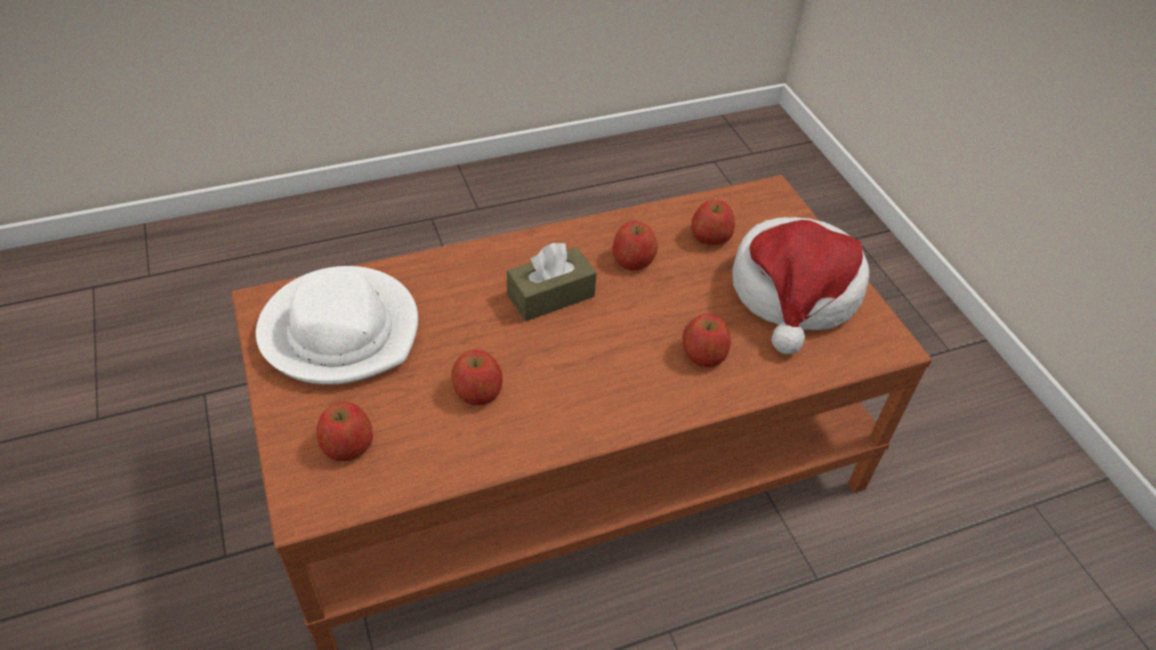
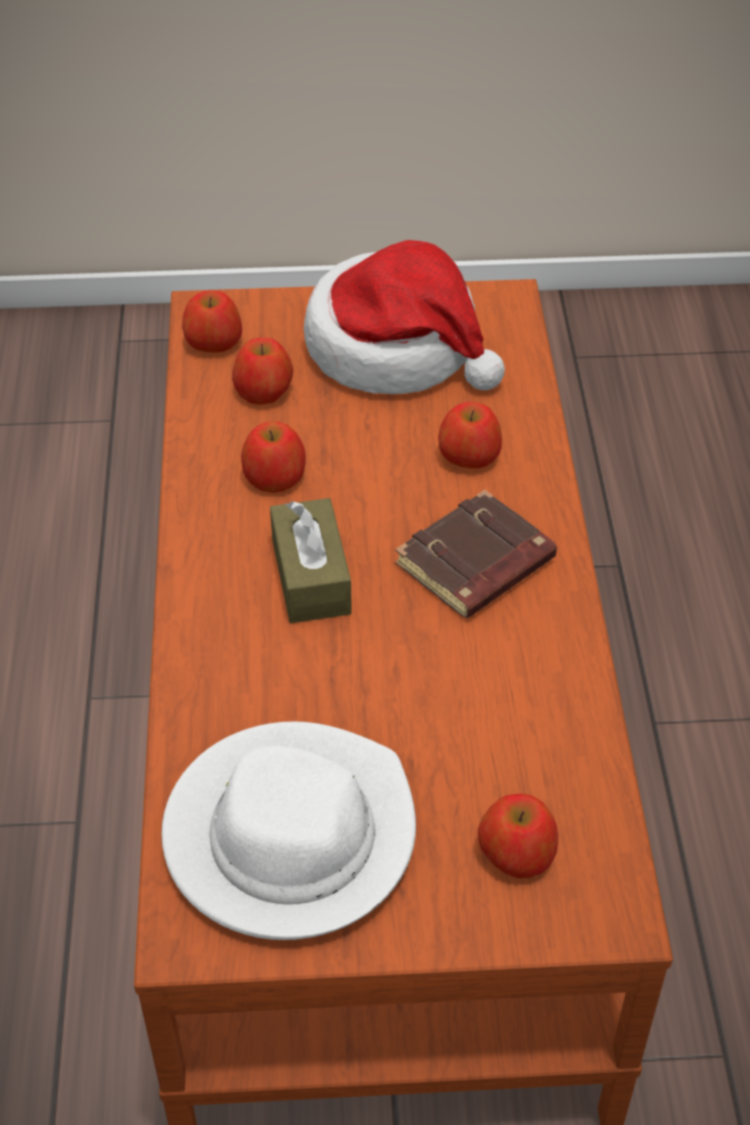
camera: 70 degrees left, 0 degrees up
apple [451,349,503,405] -> apple moved to [182,290,242,352]
none -> brown book [395,490,557,619]

